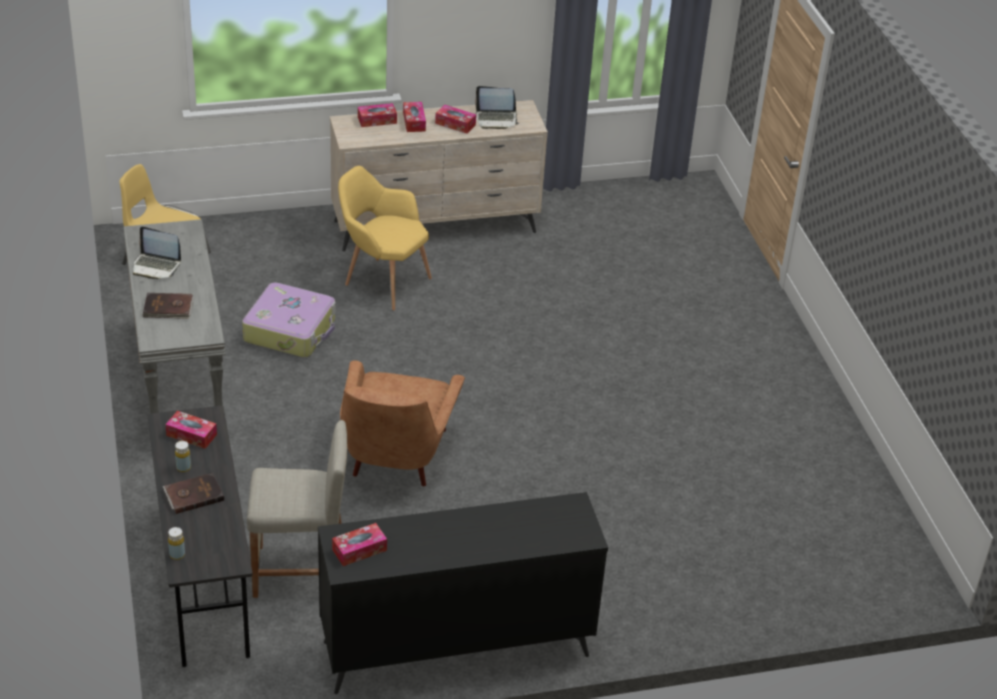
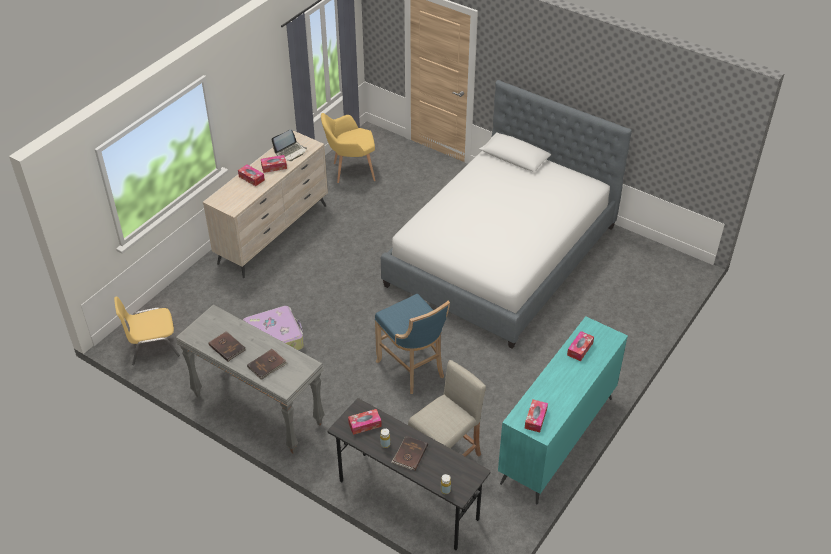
camera: 40 degrees left, 5 degrees up
laptop [133,226,181,279] -> brown book [208,331,246,362]
black dresser [318,492,608,694] -> turquoise dresser [498,316,628,504]
yellow armchair [338,166,432,311] -> yellow armchair moved to [321,113,375,183]
brown armchair [340,360,465,486] -> blue stool [375,294,450,394]
tissue box [358,103,397,127] -> tissue box moved to [567,331,594,361]
none -> bed [381,80,632,349]

